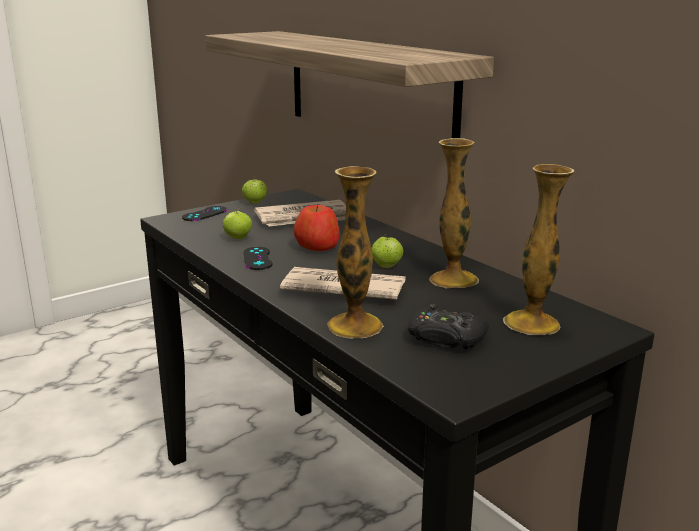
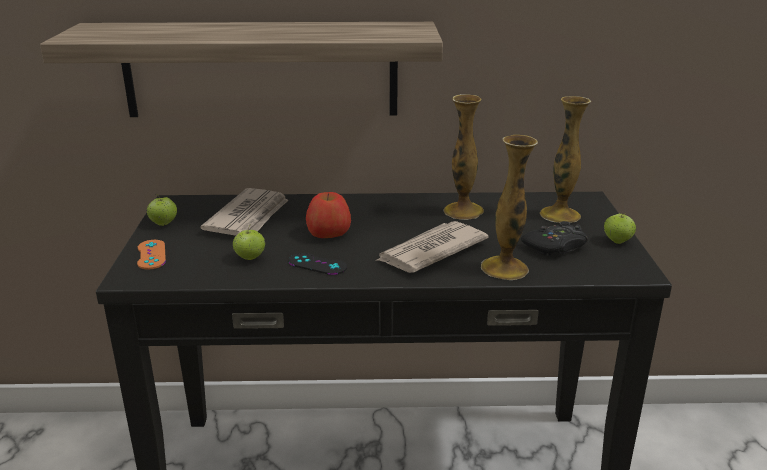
camera: 55 degrees left, 5 degrees up
black game controller [182,206,227,221] -> orange game controller [137,240,166,269]
apple [371,235,404,268] -> apple moved to [604,213,636,244]

